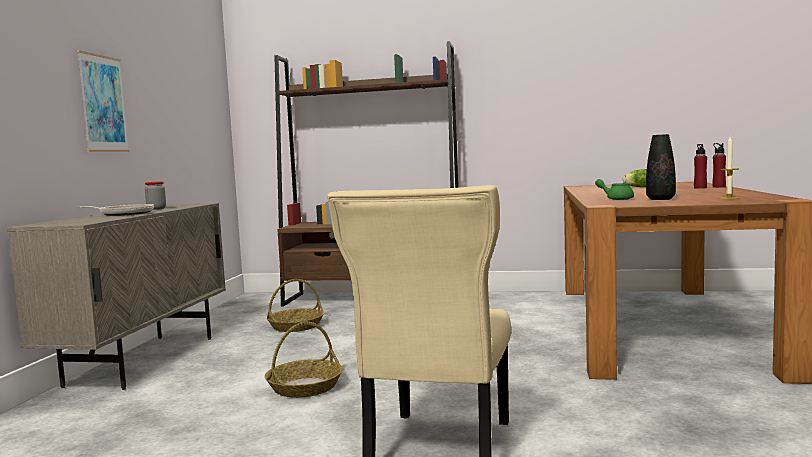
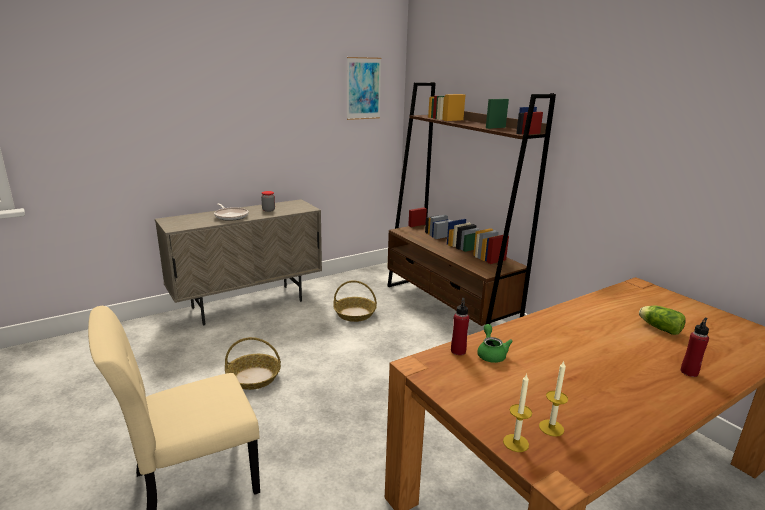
camera: 45 degrees right, 15 degrees up
picture [77,50,129,152] -> picture moved to [347,57,382,120]
black vase [646,134,676,200] -> none
red bottle [713,143,726,188] -> red bottle moved to [451,298,469,355]
none -> candle [503,374,532,452]

